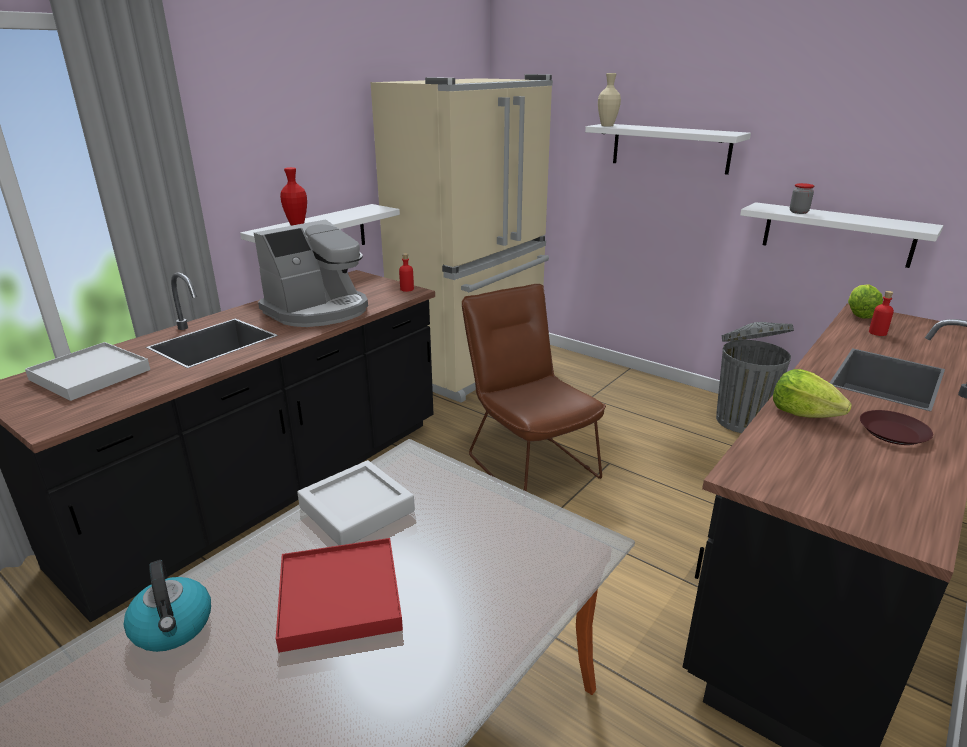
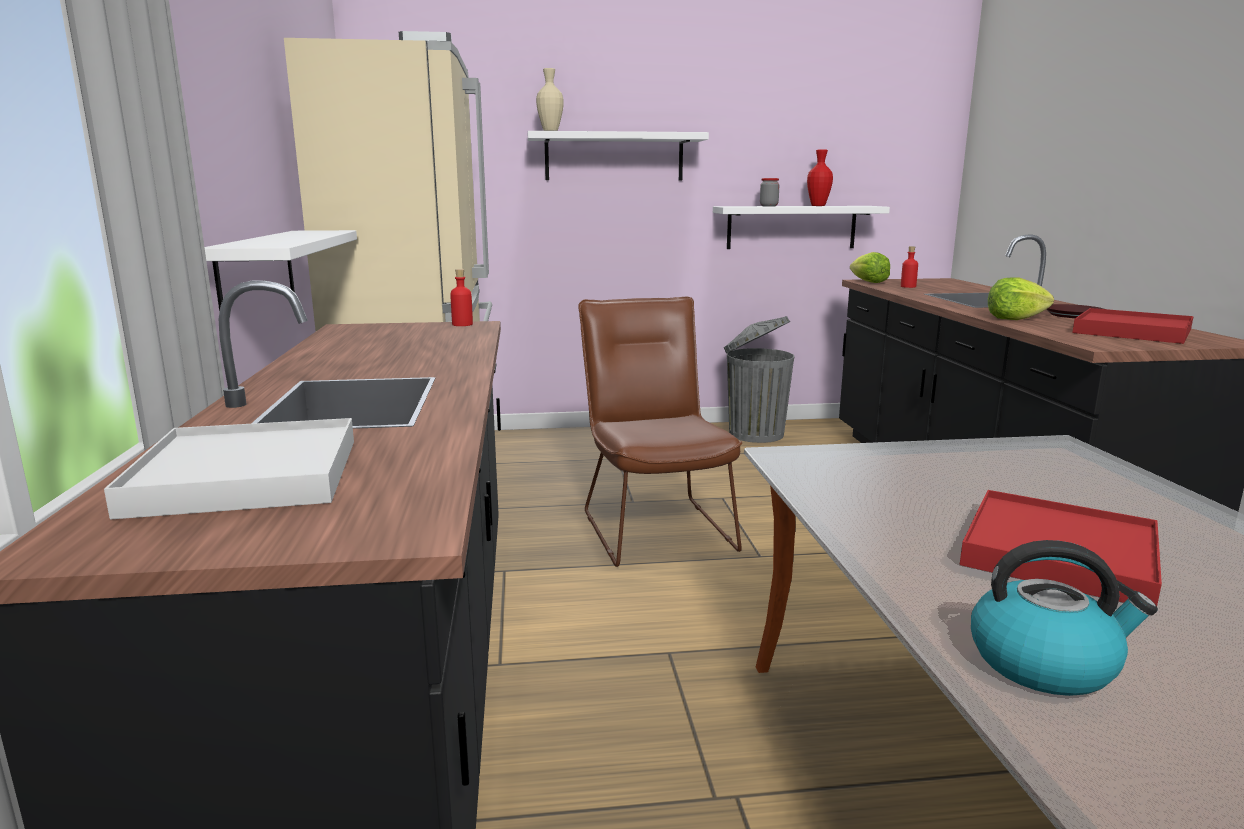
camera: 45 degrees left, 10 degrees down
coffee machine [254,220,368,327] -> none
red vase [280,167,307,225] -> red vase moved to [807,149,833,206]
grey tray [297,460,415,545] -> none
brown chair [462,284,606,492] -> brown chair turned 60 degrees clockwise [578,297,742,567]
none -> red tray [1072,308,1194,344]

